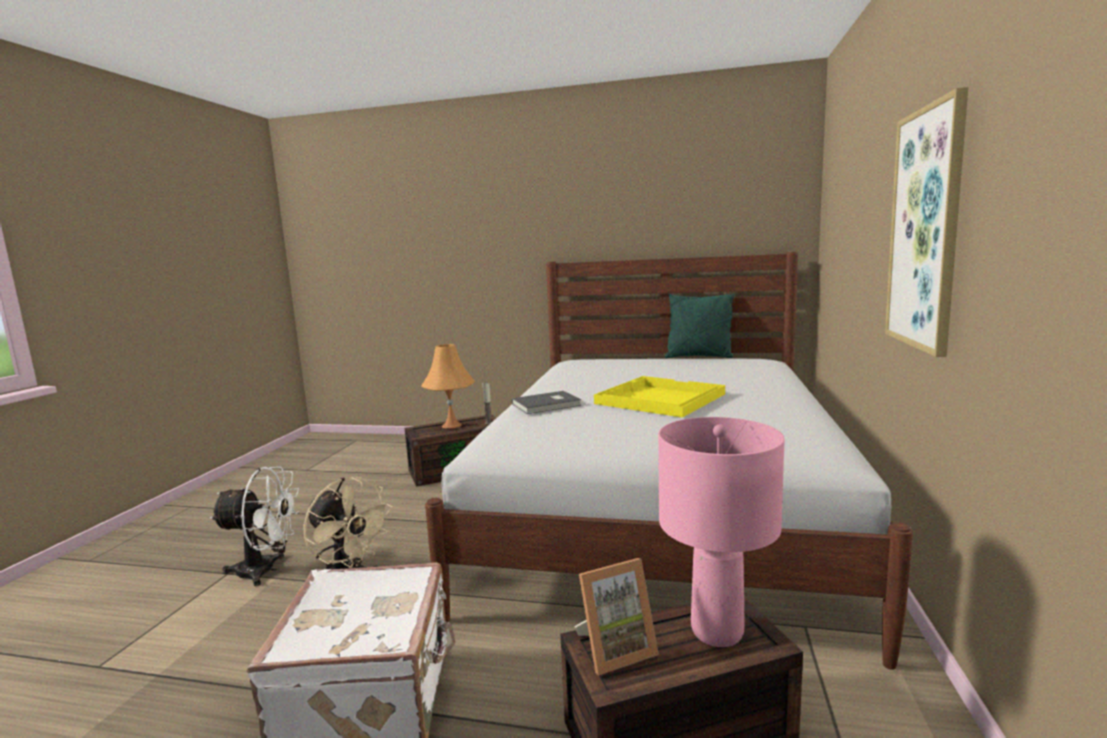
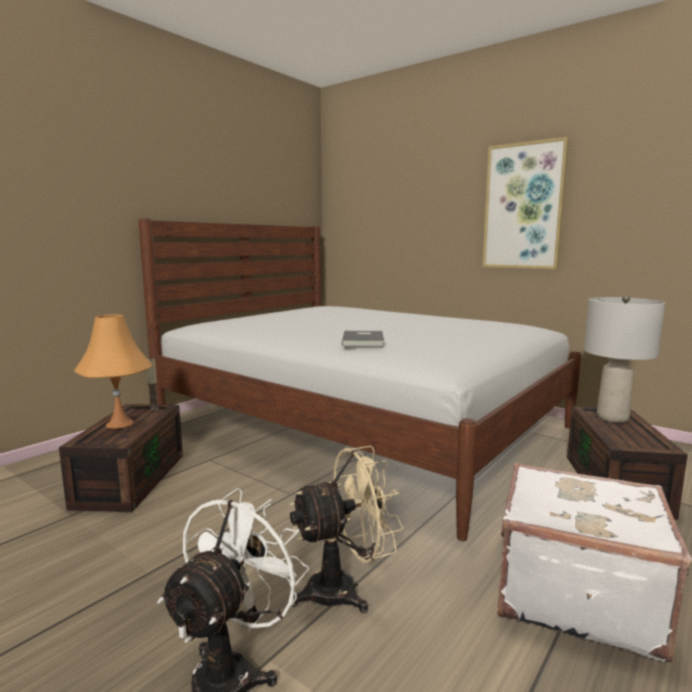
camera: 65 degrees left, 0 degrees up
picture frame [574,558,659,675] -> none
yellow tray [594,376,725,418] -> none
pink table lamp [658,417,785,647] -> grey table lamp [584,295,665,422]
green pillow [665,294,735,358] -> none

